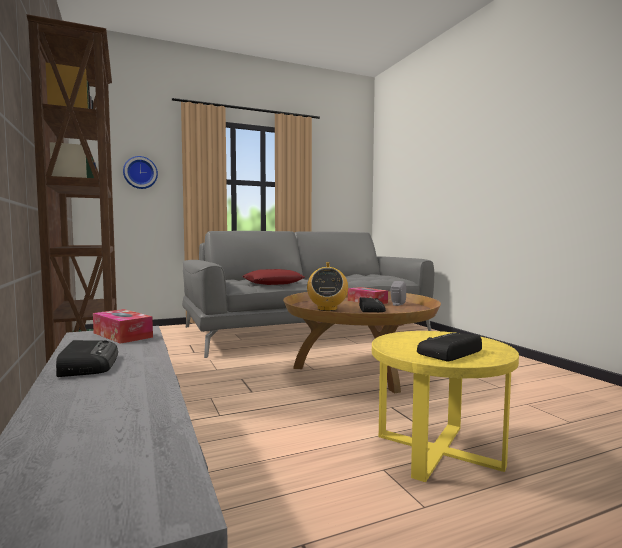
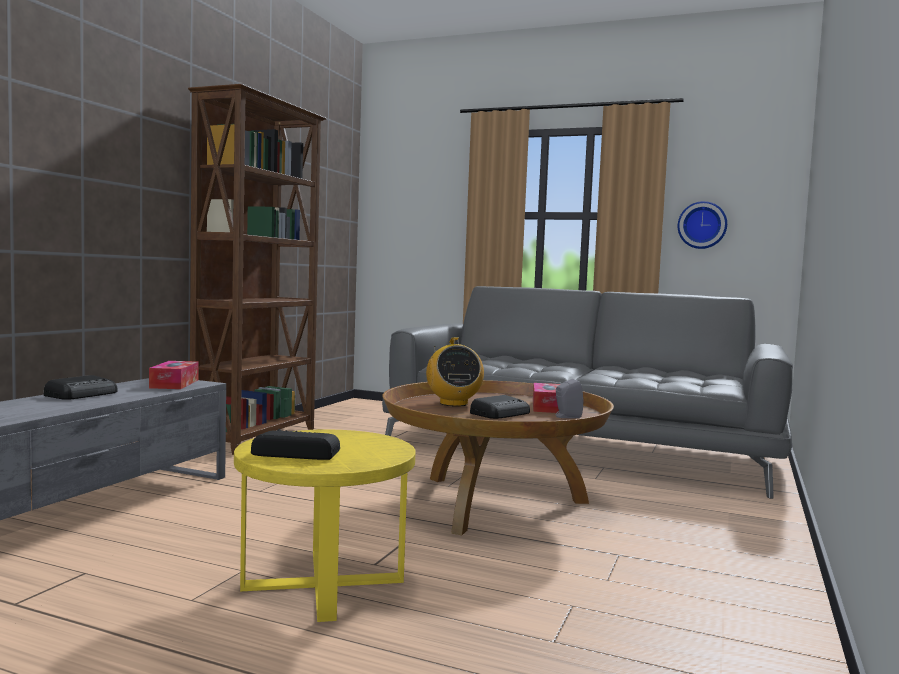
camera: 45 degrees right, 0 degrees up
wall clock [123,156,158,189] -> wall clock moved to [678,201,727,249]
red pillow [242,269,305,285] -> none
radio [307,262,348,311] -> radio turned 60 degrees counterclockwise [426,337,484,407]

